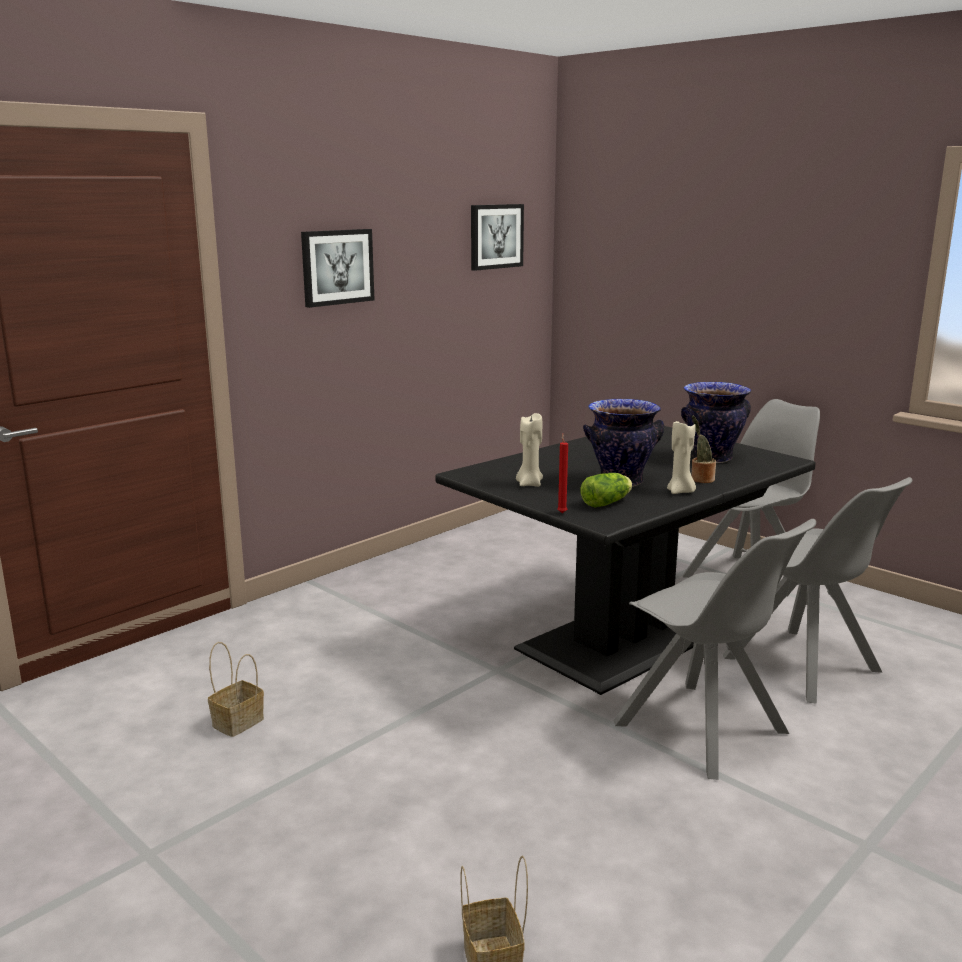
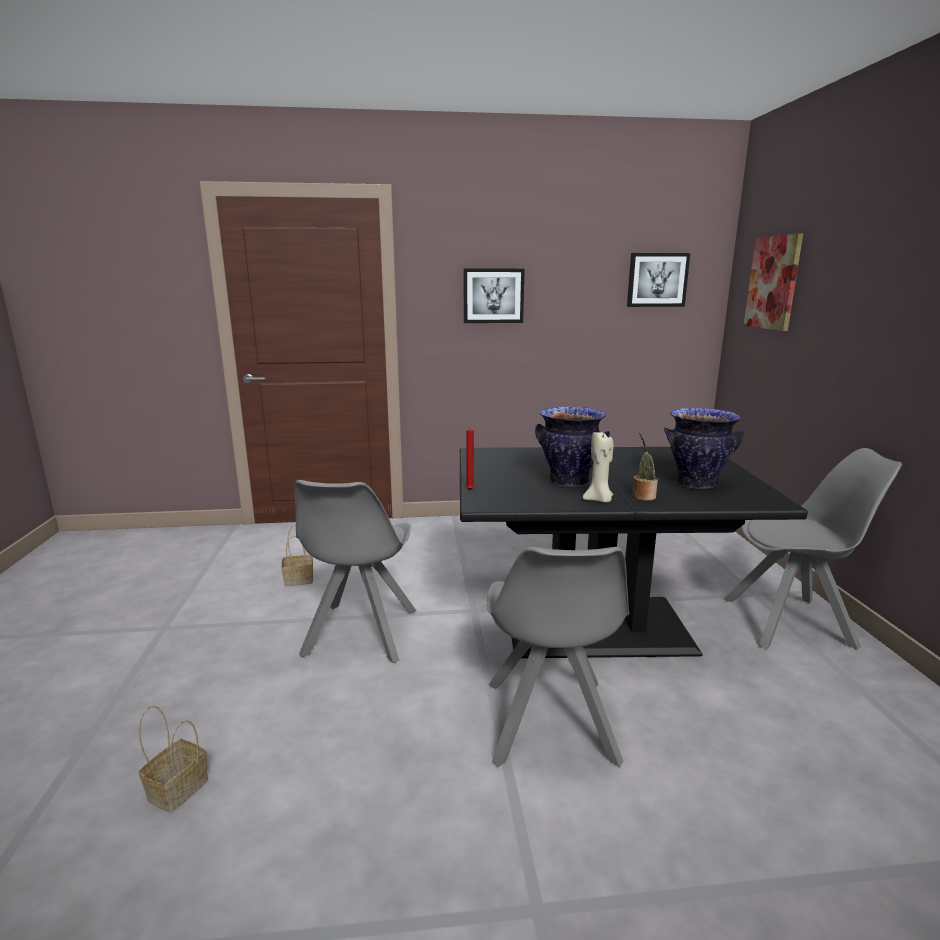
camera: 40 degrees right, 0 degrees up
beige candle [516,413,543,487] -> none
lettuce [581,473,632,507] -> none
grey chair [723,477,912,704] -> grey chair moved to [294,480,416,664]
none -> picture [744,234,803,331]

